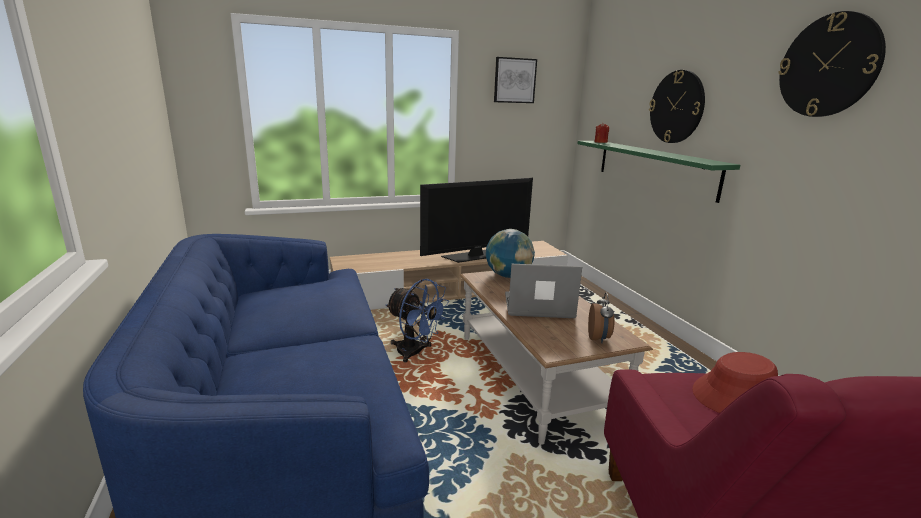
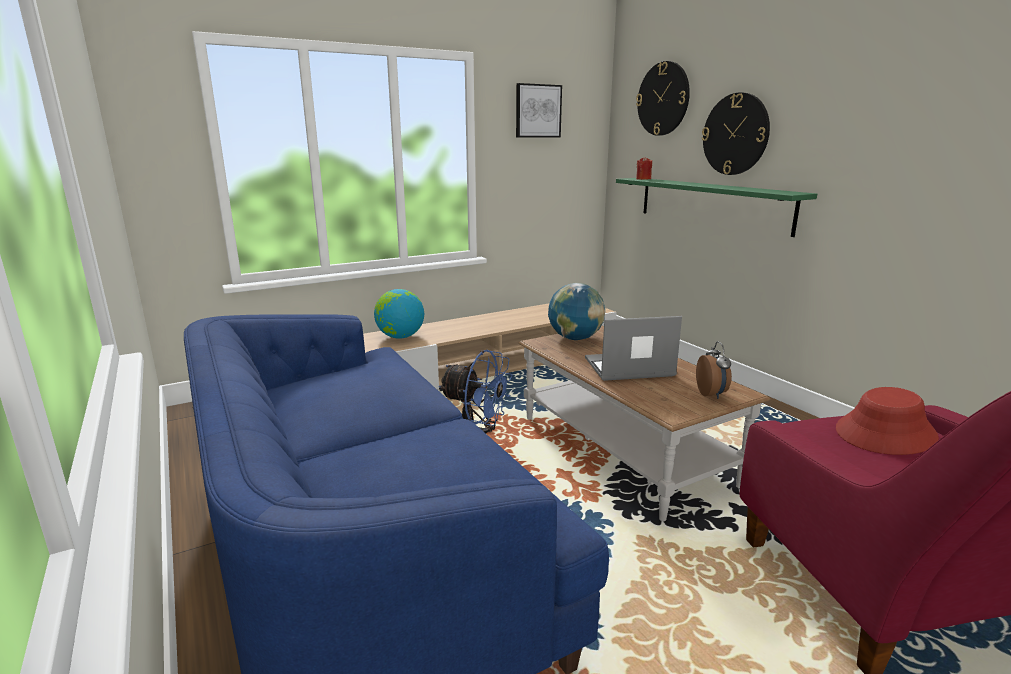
camera: 10 degrees left, 0 degrees up
television [420,178,533,263] -> none
wall clock [778,11,886,117] -> wall clock moved to [636,61,690,136]
none -> globe [374,289,424,339]

